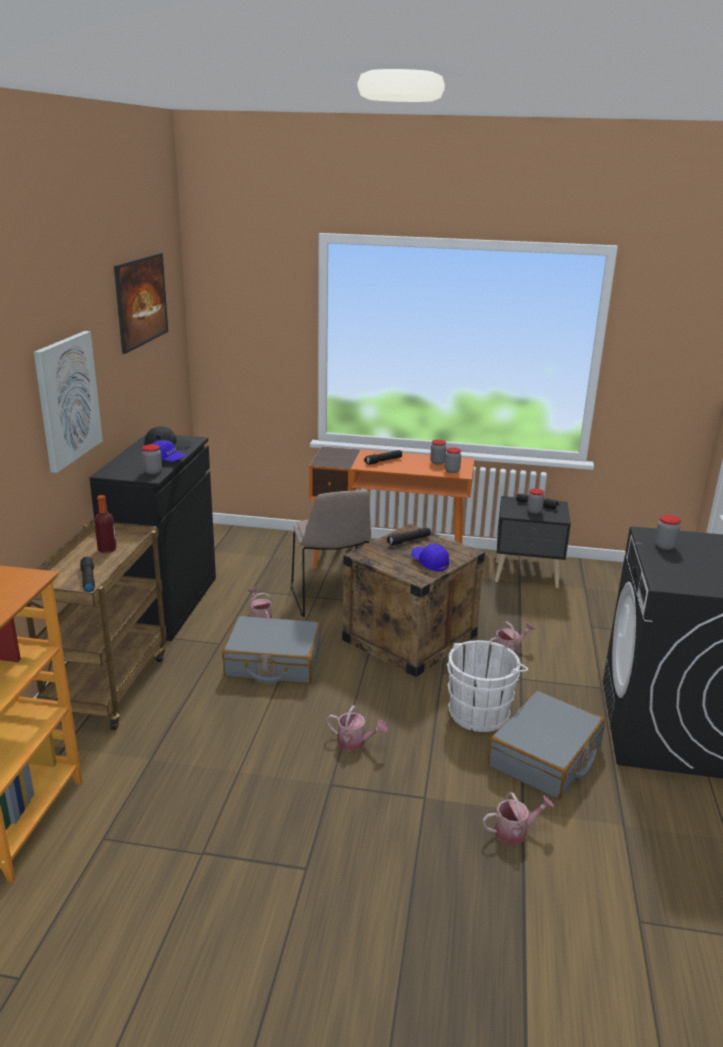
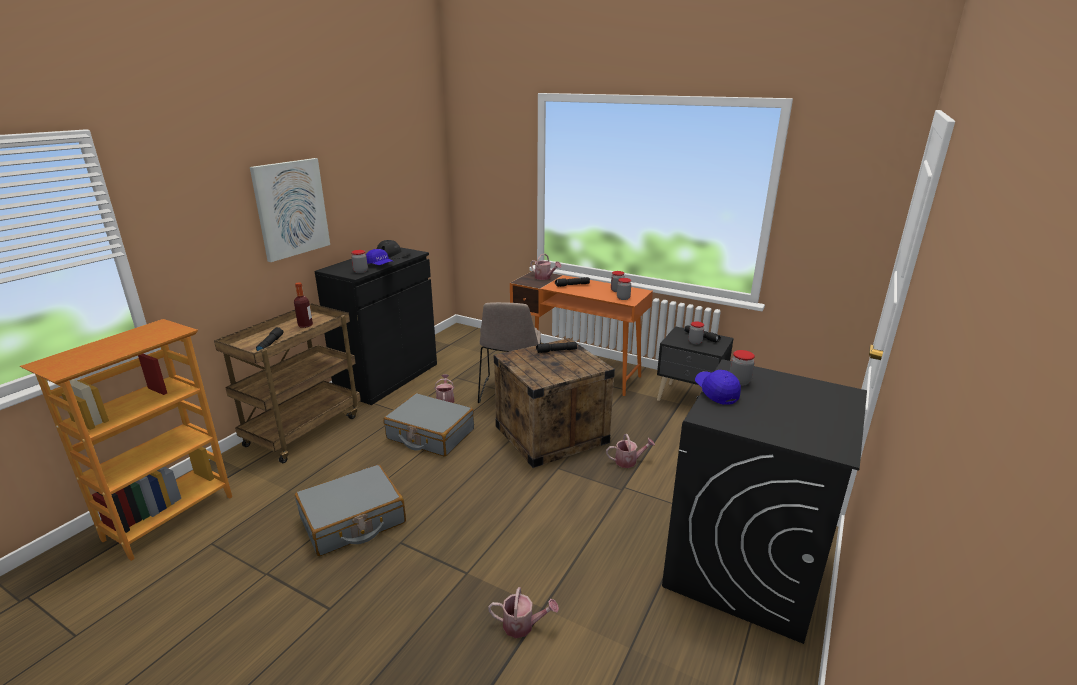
camera: 20 degrees right, 0 degrees up
picture [114,253,168,354] -> none
watering can [326,705,388,750] -> watering can moved to [530,253,562,280]
blue cap [411,544,449,572] -> blue cap moved to [695,370,741,405]
white bucket [447,640,528,732] -> none
grey suitcase [488,690,605,799] -> grey suitcase moved to [295,465,406,556]

